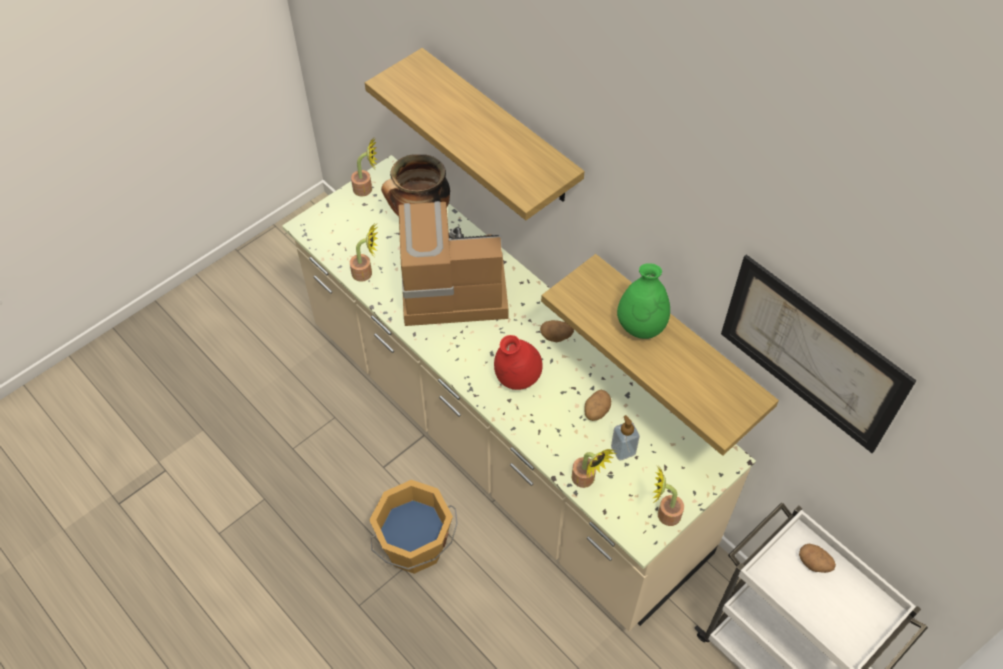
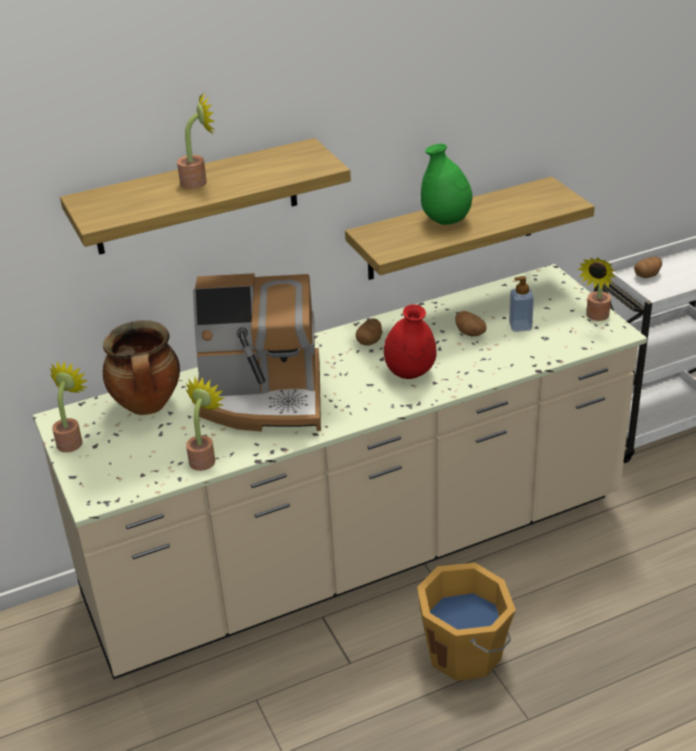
camera: 70 degrees left, 20 degrees down
coffee machine [398,201,509,326] -> coffee machine turned 105 degrees counterclockwise [193,273,321,431]
potted plant [571,449,617,488] -> potted plant moved to [177,93,215,189]
picture [721,255,917,453] -> none

